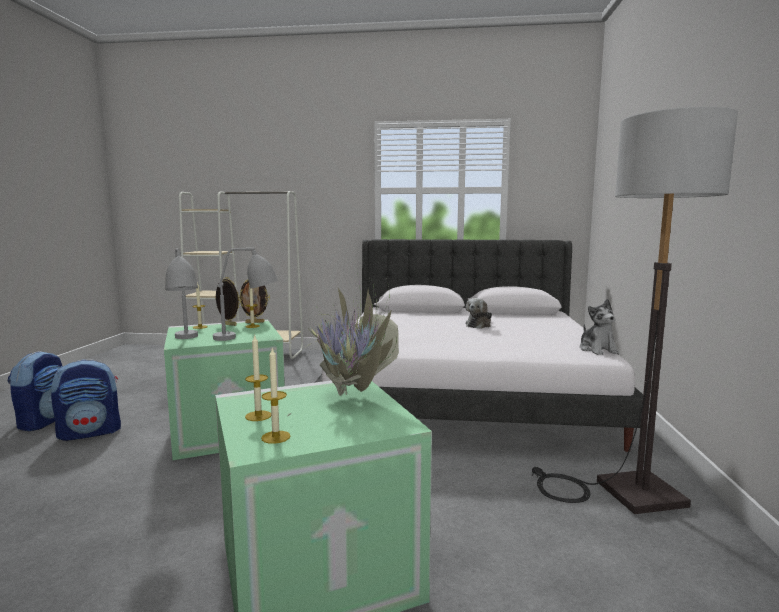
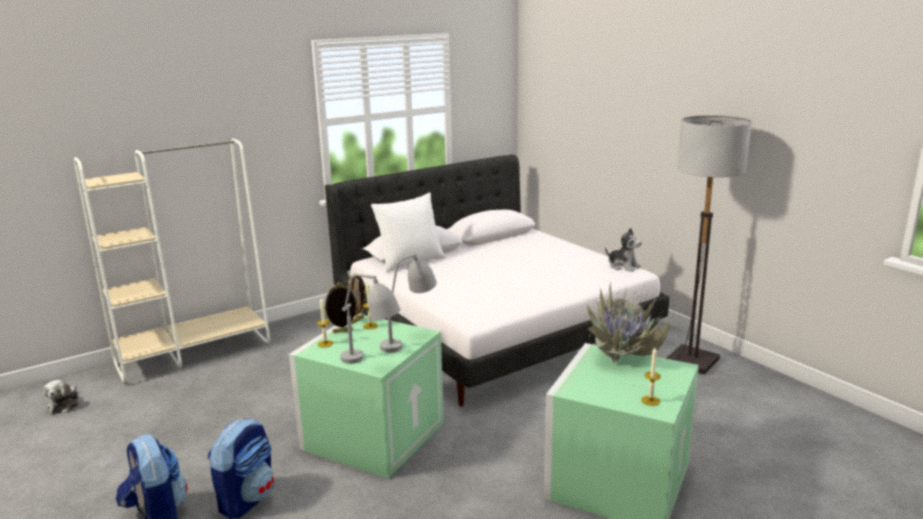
camera: 40 degrees left, 10 degrees up
candle [245,336,271,421] -> none
plush toy [466,298,492,329] -> plush toy moved to [43,380,79,414]
none -> white pillow [371,192,445,272]

